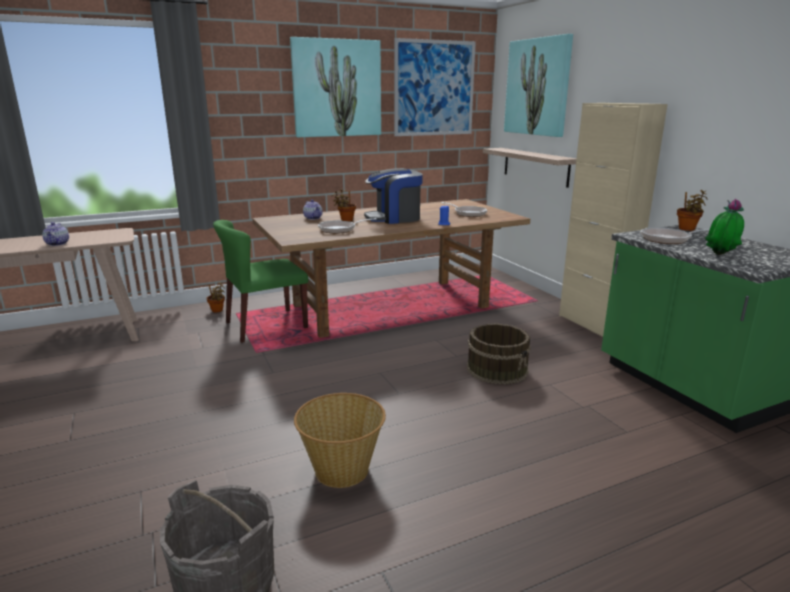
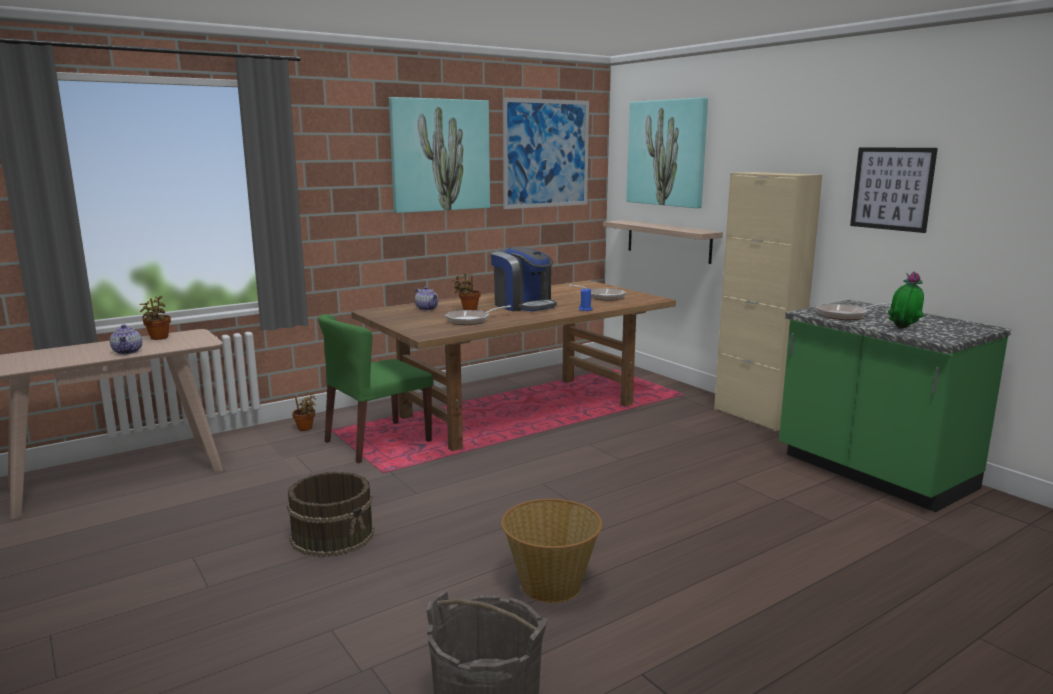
camera: 10 degrees left, 5 degrees down
coffee machine [364,168,423,224] -> coffee machine turned 105 degrees counterclockwise [491,246,557,311]
brown bucket [467,323,531,384] -> brown bucket moved to [287,471,374,557]
potted plant [677,190,708,231] -> potted plant moved to [139,296,171,340]
none -> picture [850,147,938,233]

